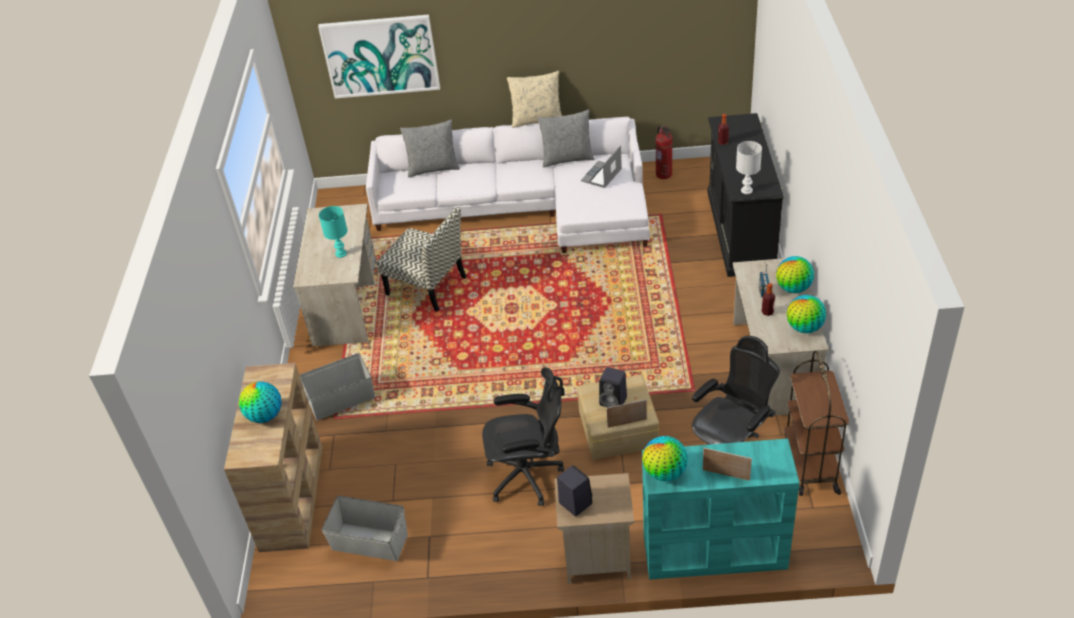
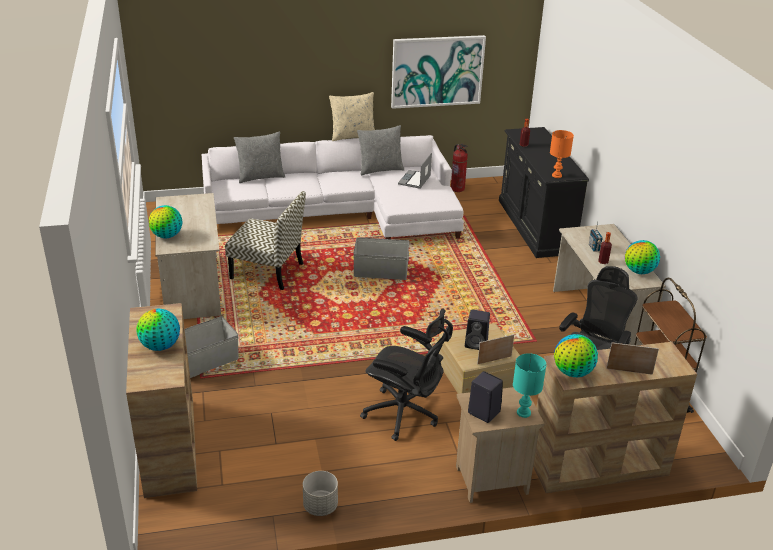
camera: 15 degrees left, 10 degrees down
picture [318,15,440,99] -> picture moved to [391,35,486,109]
turquoise table lamp [319,206,348,258] -> turquoise table lamp moved to [513,353,546,418]
grey storage box [322,496,408,561] -> grey storage box moved to [353,237,409,280]
office chair [482,367,565,506] -> office chair turned 45 degrees clockwise [360,308,453,441]
turquoise bookcase [642,439,800,580] -> brown bookcase [533,342,697,493]
white table lamp [736,141,762,194] -> orange table lamp [550,130,574,178]
globe [776,256,814,293] -> globe moved to [149,205,182,238]
none -> grey planter [303,471,338,516]

